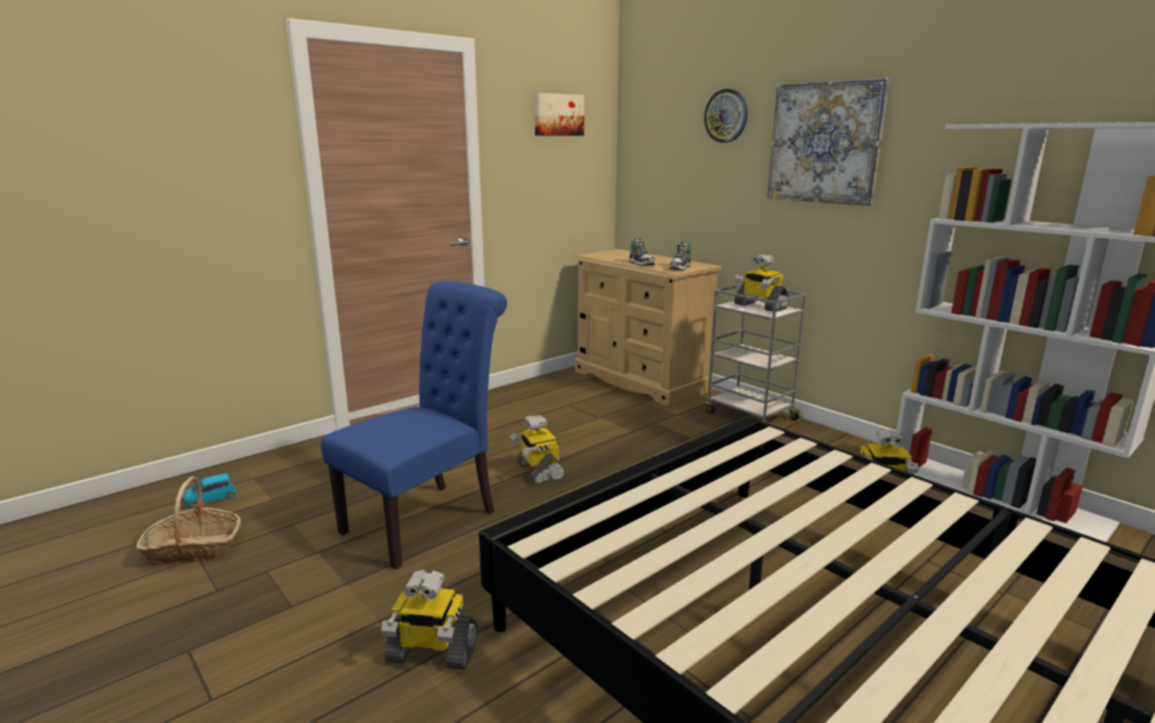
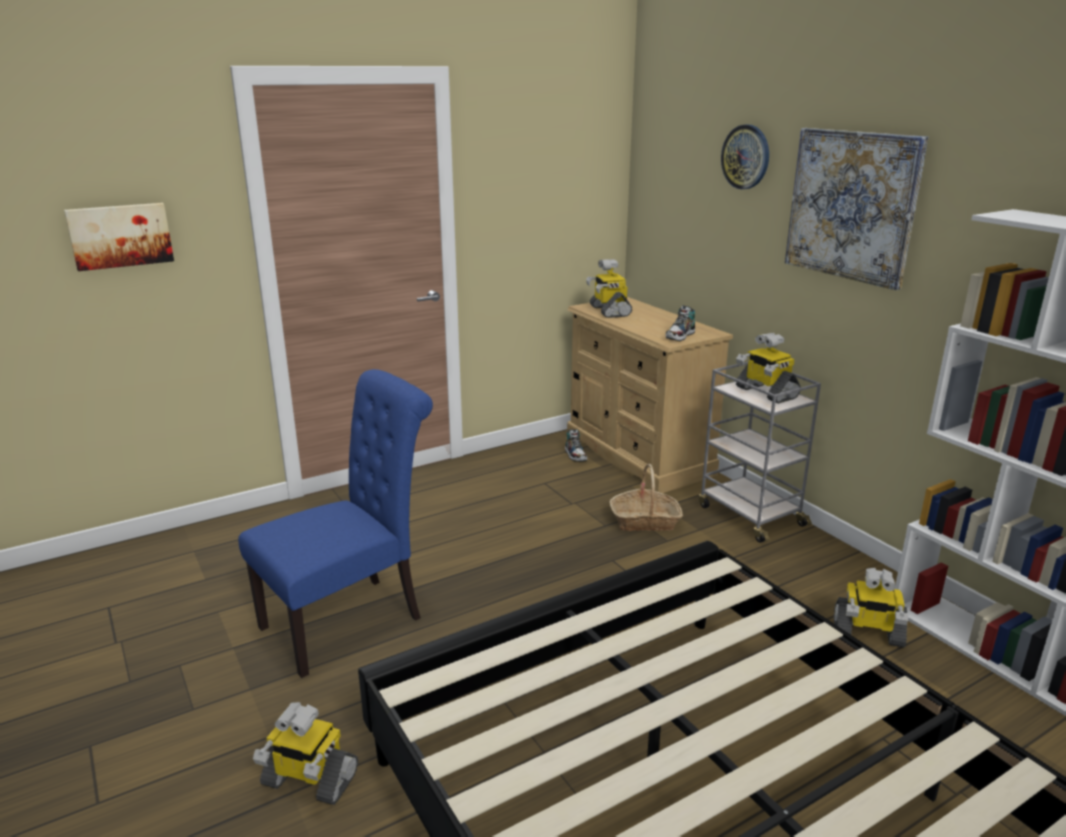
camera: 10 degrees right, 5 degrees up
basket [136,476,241,565] -> basket moved to [610,464,683,531]
blue toy car [183,473,236,509] -> none
toy robot [511,415,566,485] -> toy robot moved to [586,259,632,318]
picture [534,93,584,136] -> picture moved to [64,203,174,271]
shoe [629,238,655,266] -> shoe moved to [565,429,587,462]

